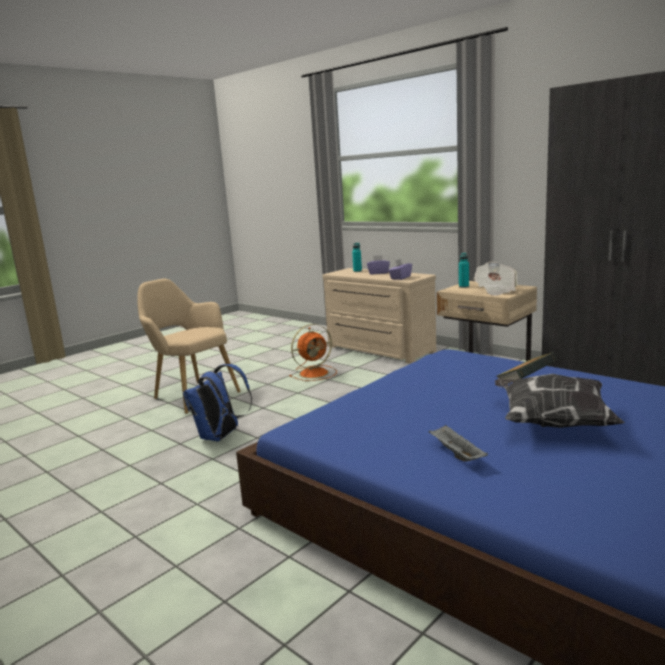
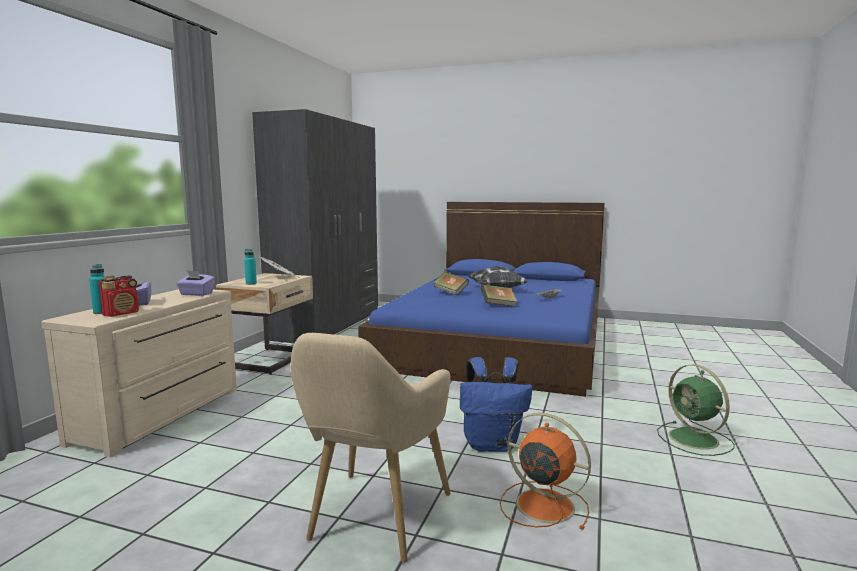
camera: 115 degrees left, 5 degrees down
orange fan [289,324,337,381] -> orange fan moved to [500,413,591,530]
none -> radio [99,275,139,317]
none -> book [480,284,518,307]
none -> green fan [657,364,735,456]

